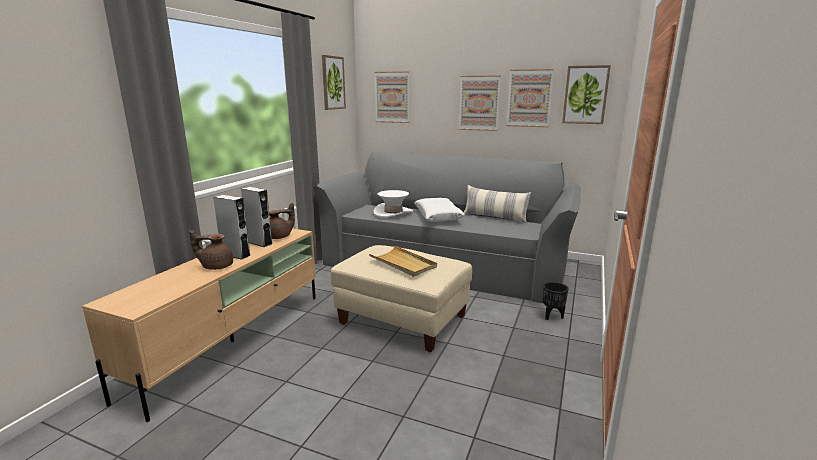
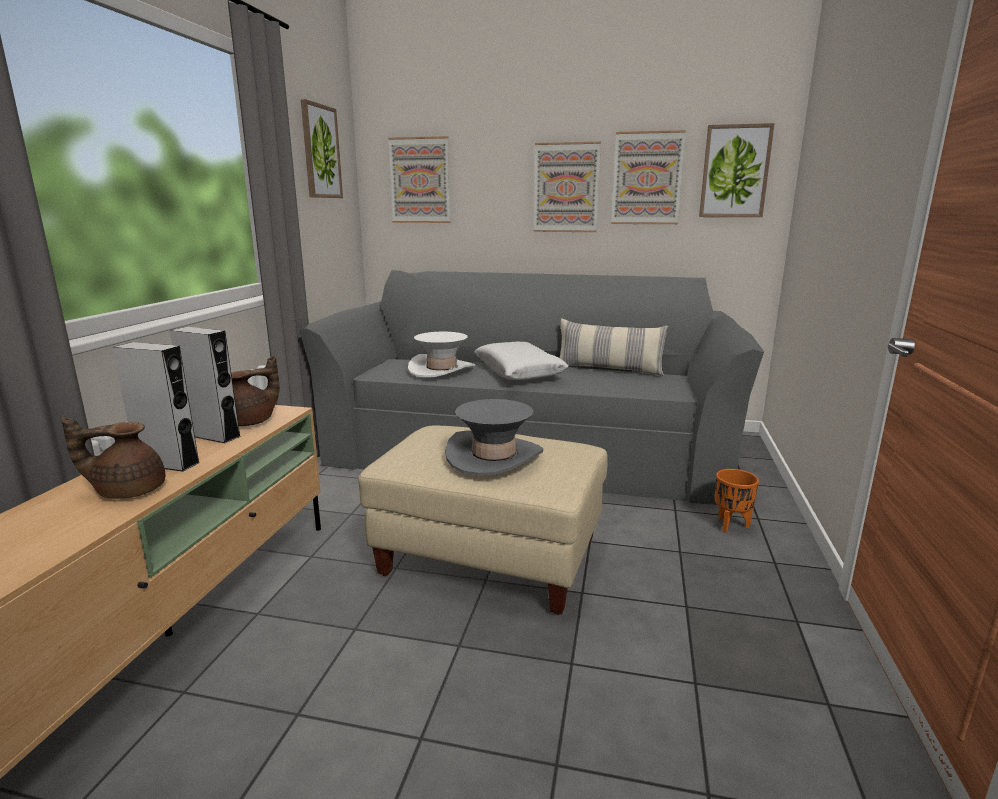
camera: 10 degrees left, 0 degrees up
beige tray [369,246,437,277] -> grey hat [445,399,543,476]
black planter [542,282,569,320] -> orange planter [715,469,759,533]

